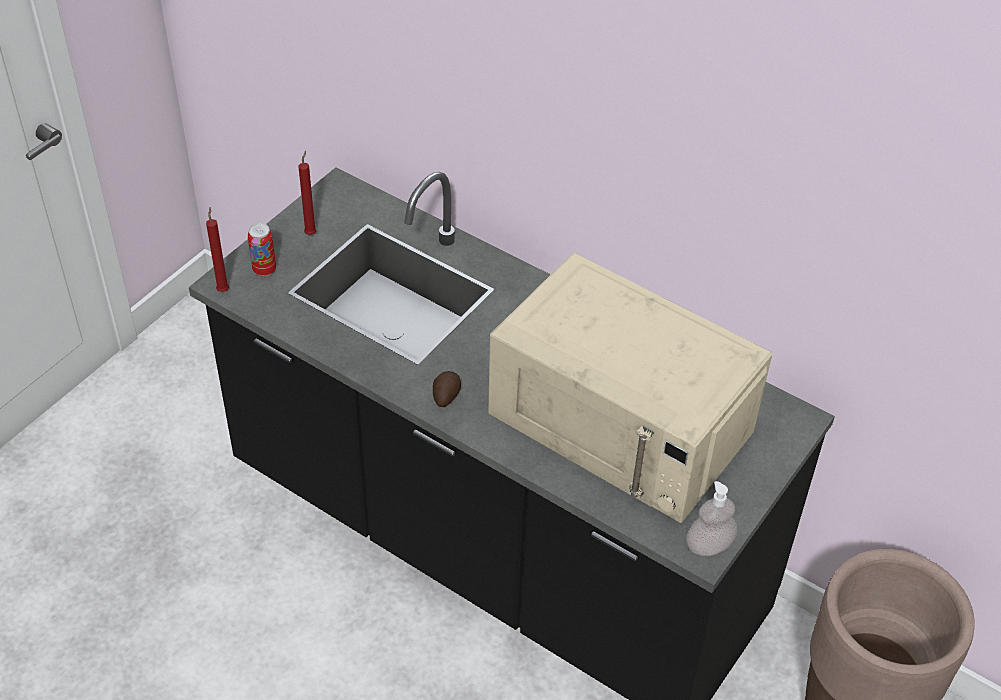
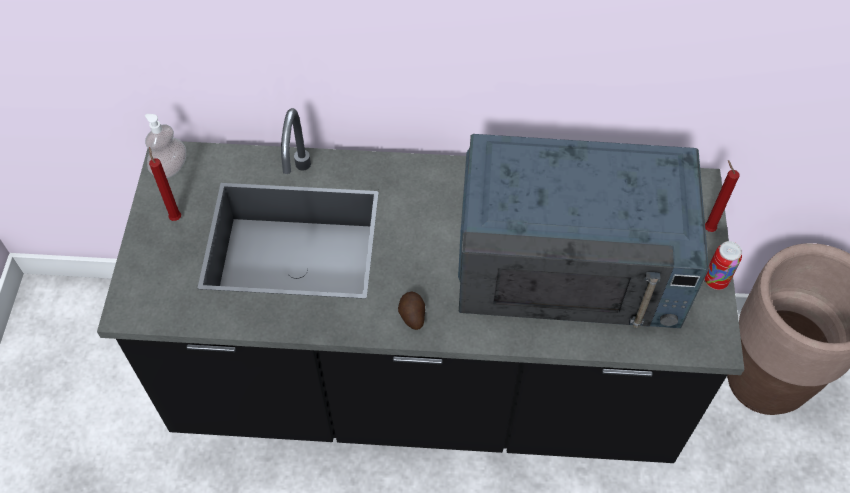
camera: 30 degrees left, 10 degrees up
red candle [206,207,229,292] -> red candle moved to [705,160,739,232]
can [248,223,276,276] -> can moved to [705,241,742,290]
beige microwave [488,253,772,523] -> blue microwave [458,134,709,328]
soap dispenser [686,481,737,556] -> soap dispenser moved to [145,114,186,178]

